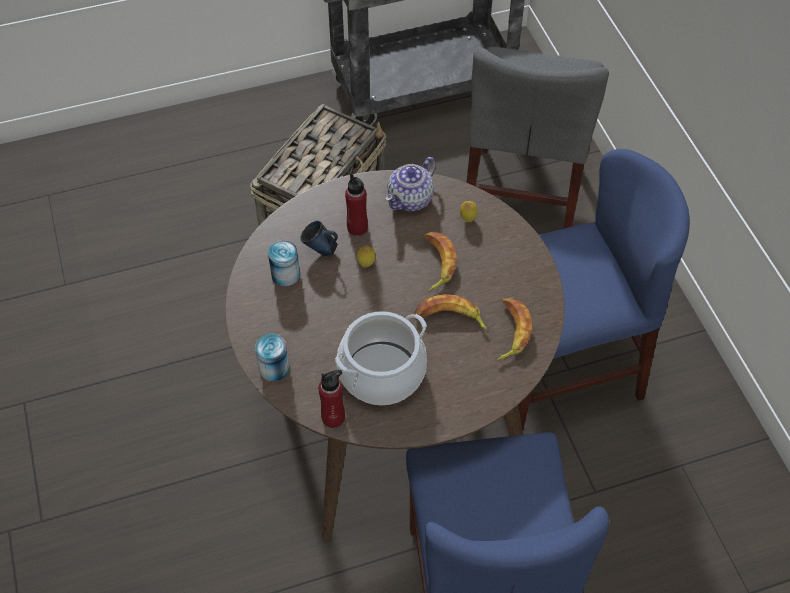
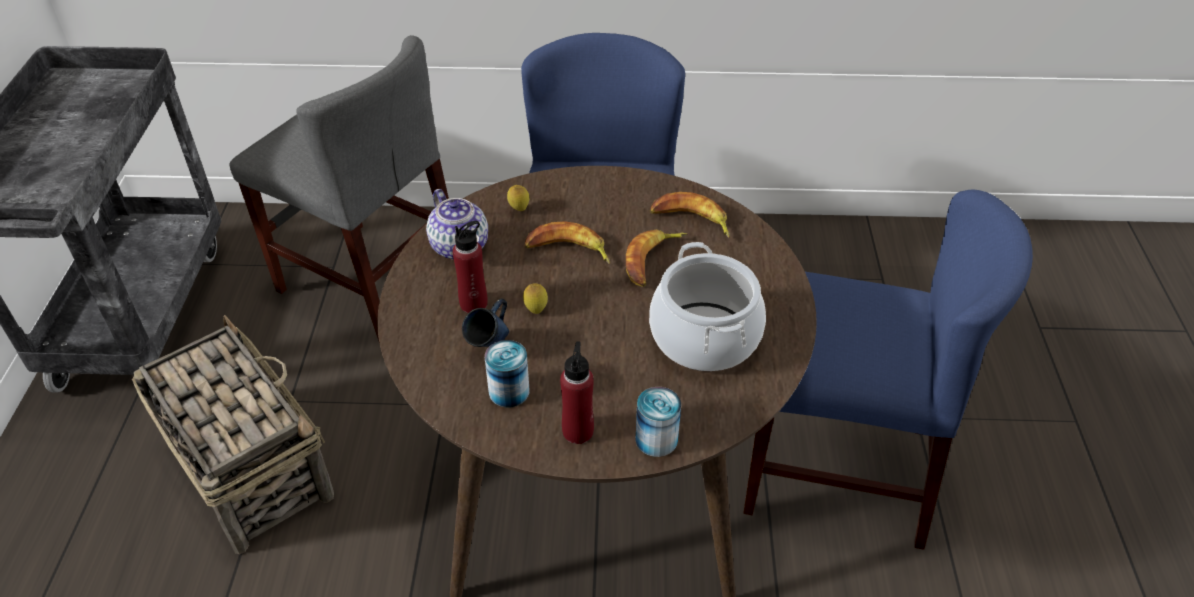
camera: 70 degrees left, 10 degrees down
red bottle [318,370,345,428] -> red bottle moved to [560,341,594,444]

